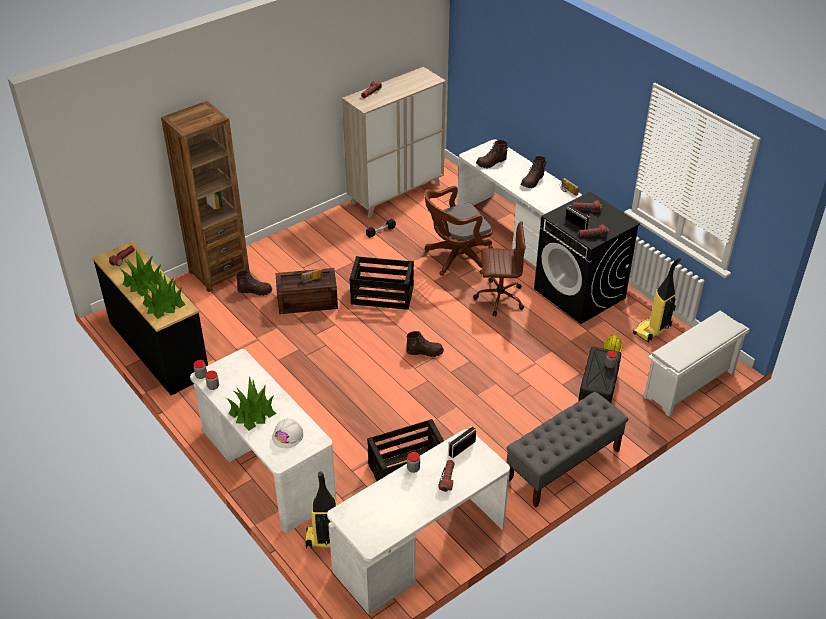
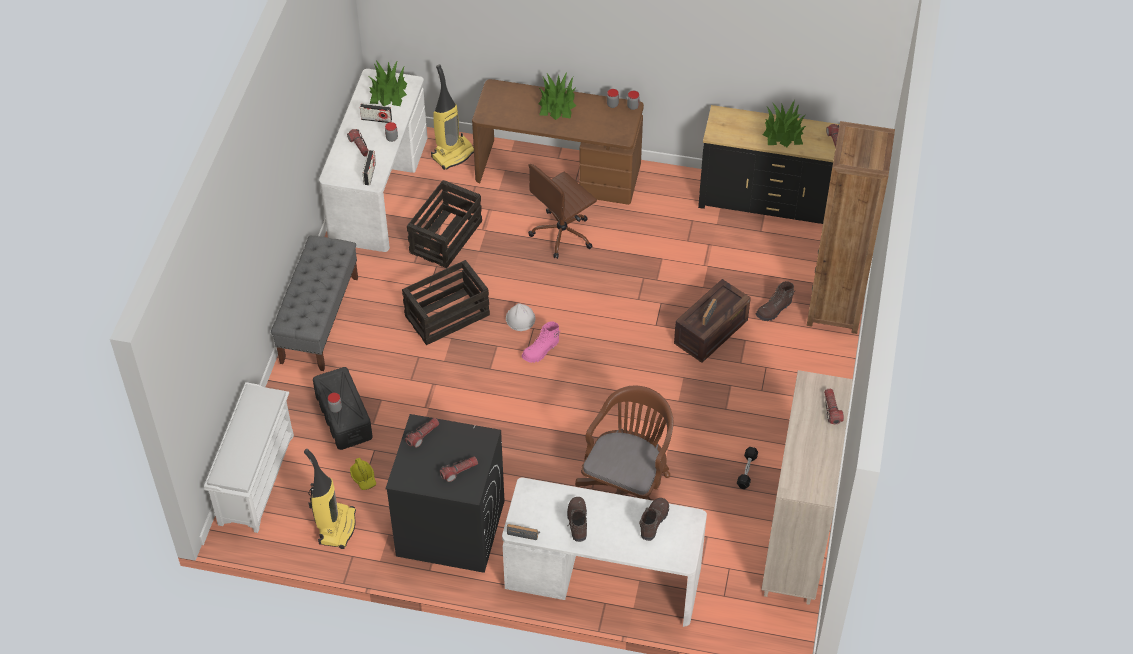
camera: 140 degrees right, 10 degrees up
potted plant [140,271,186,319] -> potted plant moved to [369,61,407,106]
white desk [190,349,337,532] -> brown desk [472,79,644,205]
white hard hat [272,418,304,448] -> white hard hat moved to [506,303,535,331]
crate [349,256,414,310] -> crate moved to [402,260,490,345]
brown boot [406,331,444,357] -> pink boot [522,321,561,363]
brown office chair [473,221,526,317] -> brown office chair moved to [528,164,597,259]
radio [565,205,590,230] -> radio moved to [360,104,392,123]

